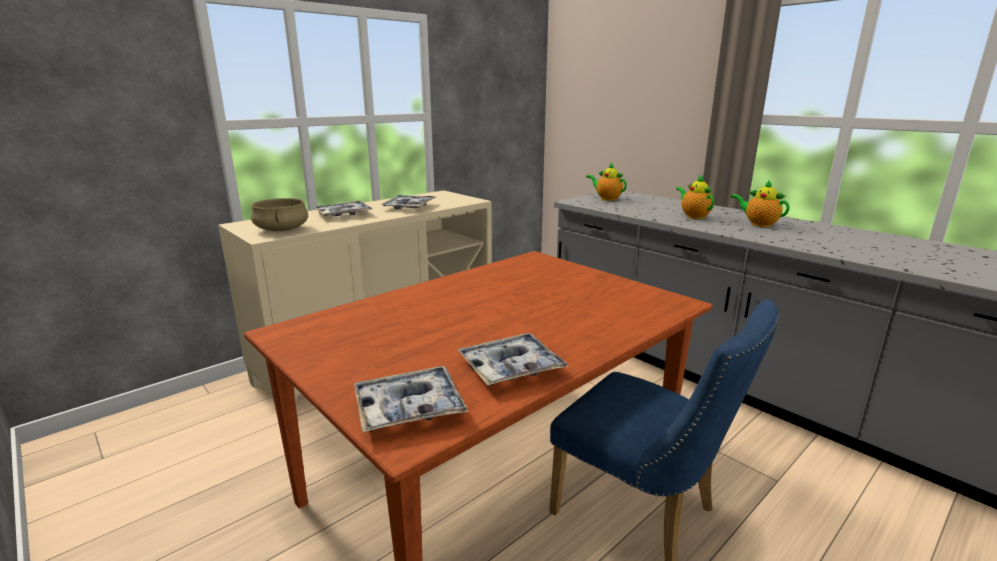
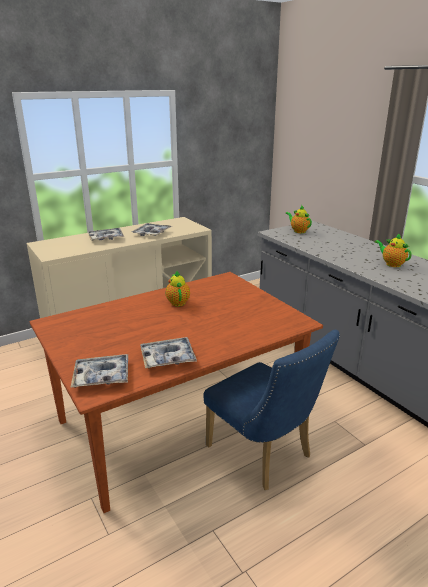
camera: 10 degrees right, 5 degrees up
beige cooking pot [251,198,308,231] -> none
teapot [676,174,714,219] -> teapot moved to [166,271,190,306]

